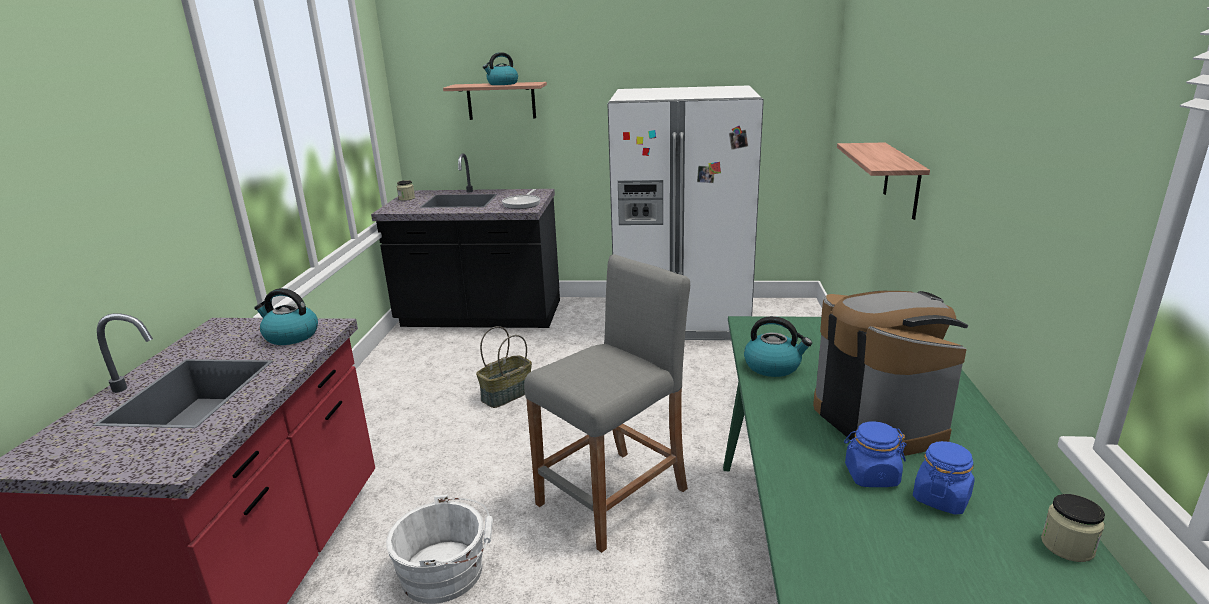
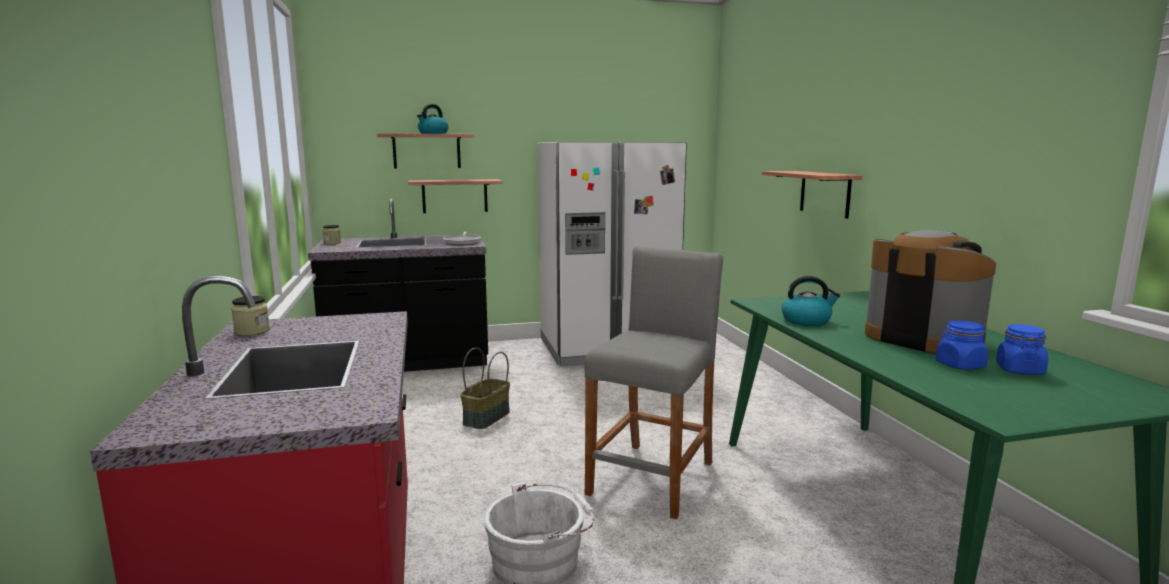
camera: 20 degrees left, 10 degrees down
kettle [254,288,318,345] -> none
jar [1041,494,1105,562] -> jar moved to [231,296,270,336]
none -> shelf [408,179,502,213]

